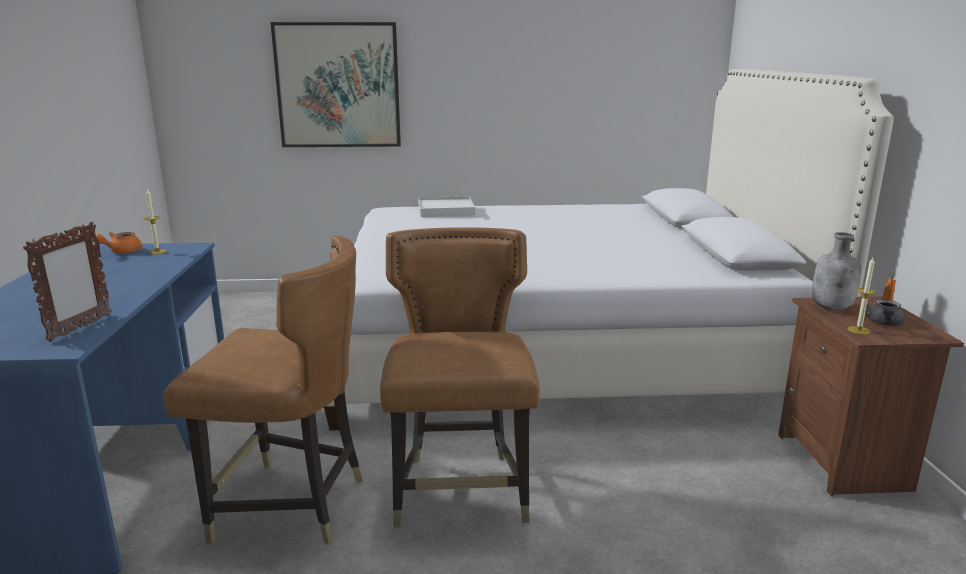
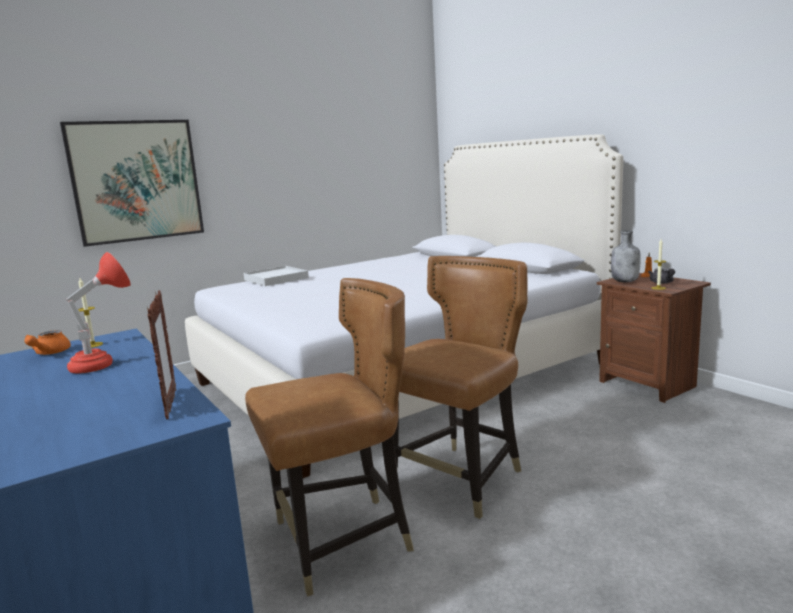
camera: 30 degrees left, 5 degrees down
brown chair [380,227,539,528] -> brown chair turned 75 degrees clockwise [393,256,527,519]
none -> red table lamp [66,252,131,373]

